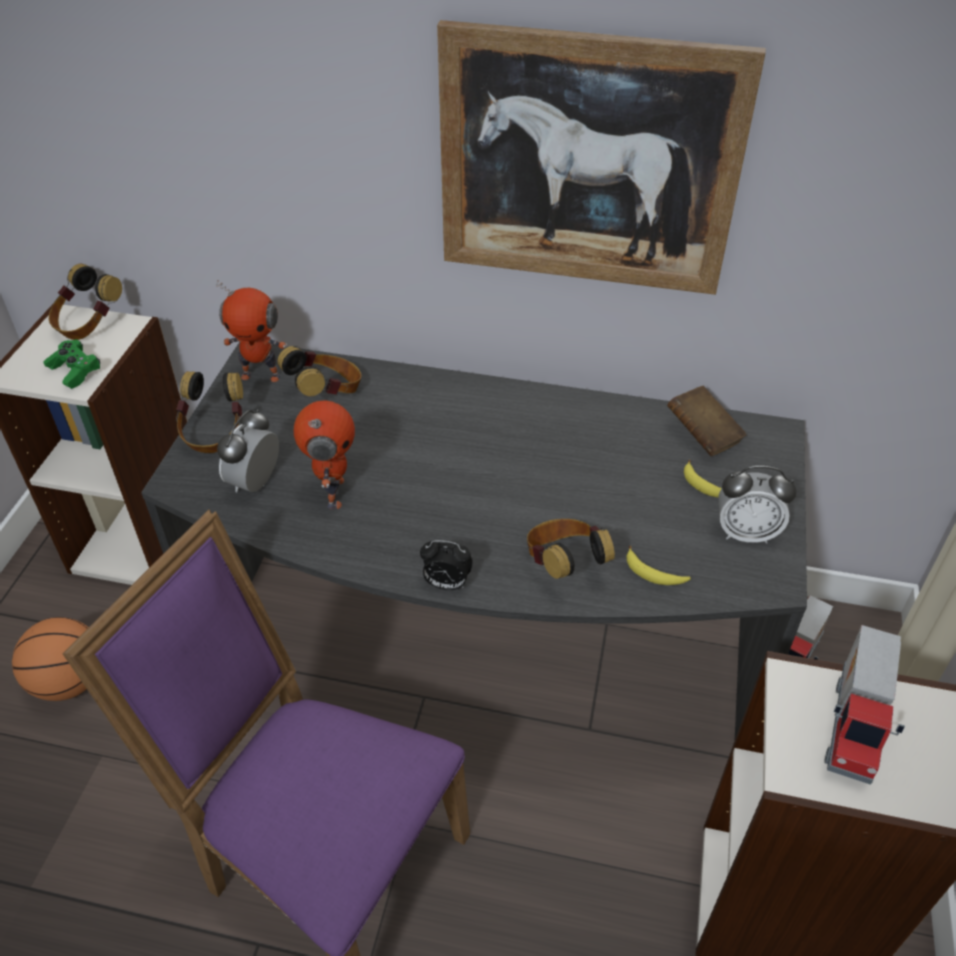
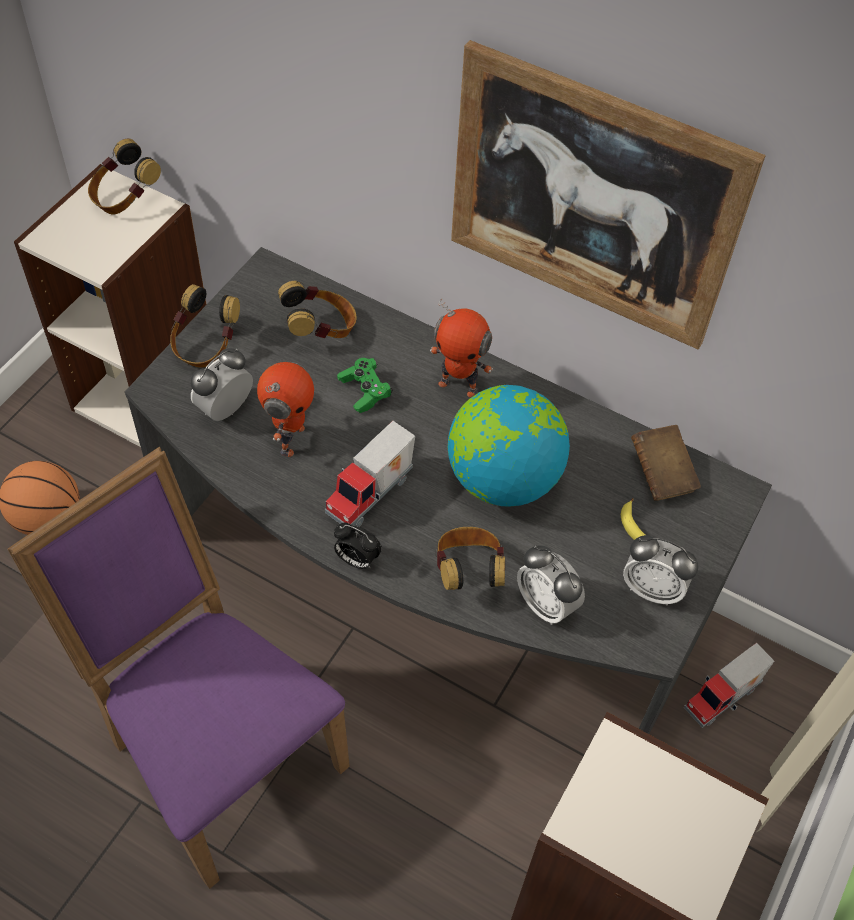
camera: 15 degrees right, 10 degrees up
green game controller [43,339,100,389] -> green game controller moved to [337,358,392,413]
toy robot [216,280,287,382] -> toy robot moved to [430,298,493,398]
banana [626,546,691,585] -> alarm clock [517,545,585,625]
toy truck [824,625,905,785] -> toy truck moved to [325,421,415,526]
none -> globe [448,385,570,507]

